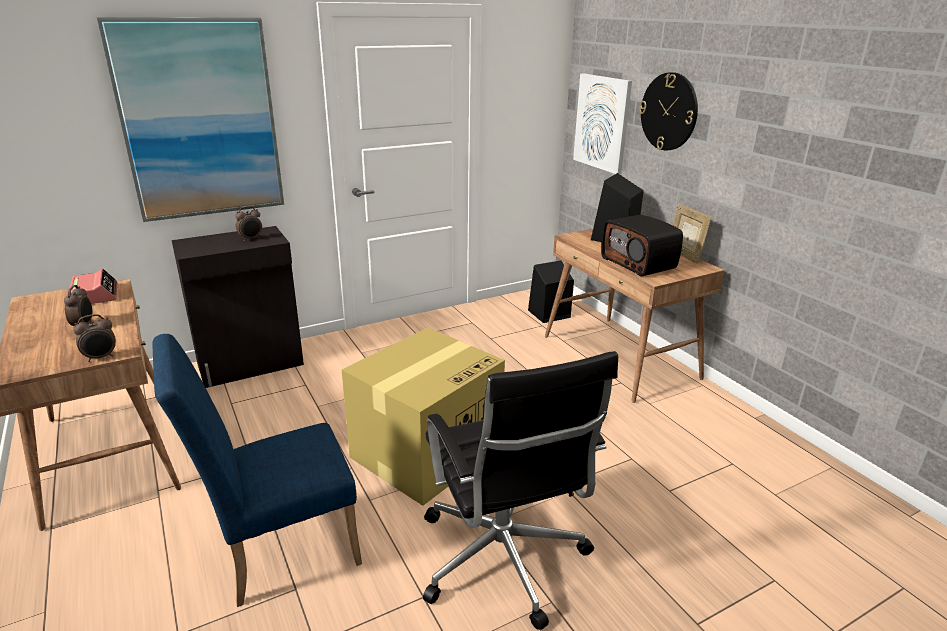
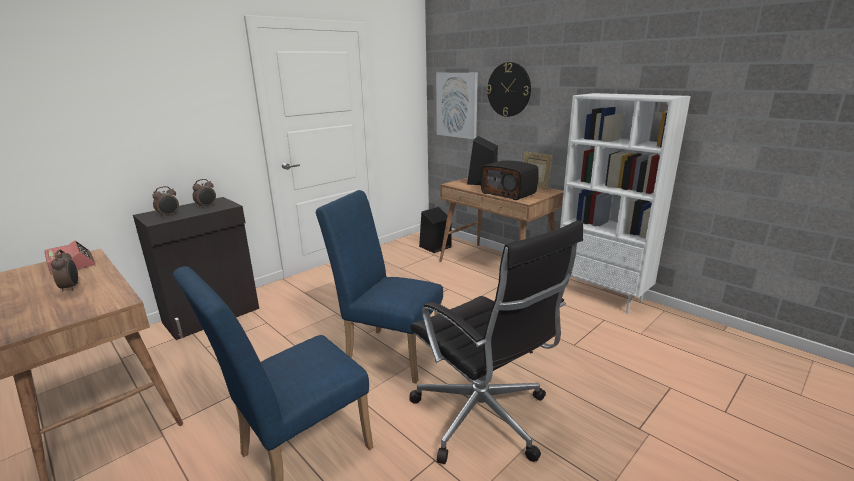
camera: 15 degrees left, 5 degrees down
alarm clock [73,314,116,362] -> alarm clock moved to [152,186,179,218]
picture [97,17,284,222] -> none
cardboard box [342,327,505,506] -> blue chair [316,190,443,383]
none -> white bookcase [560,93,691,314]

